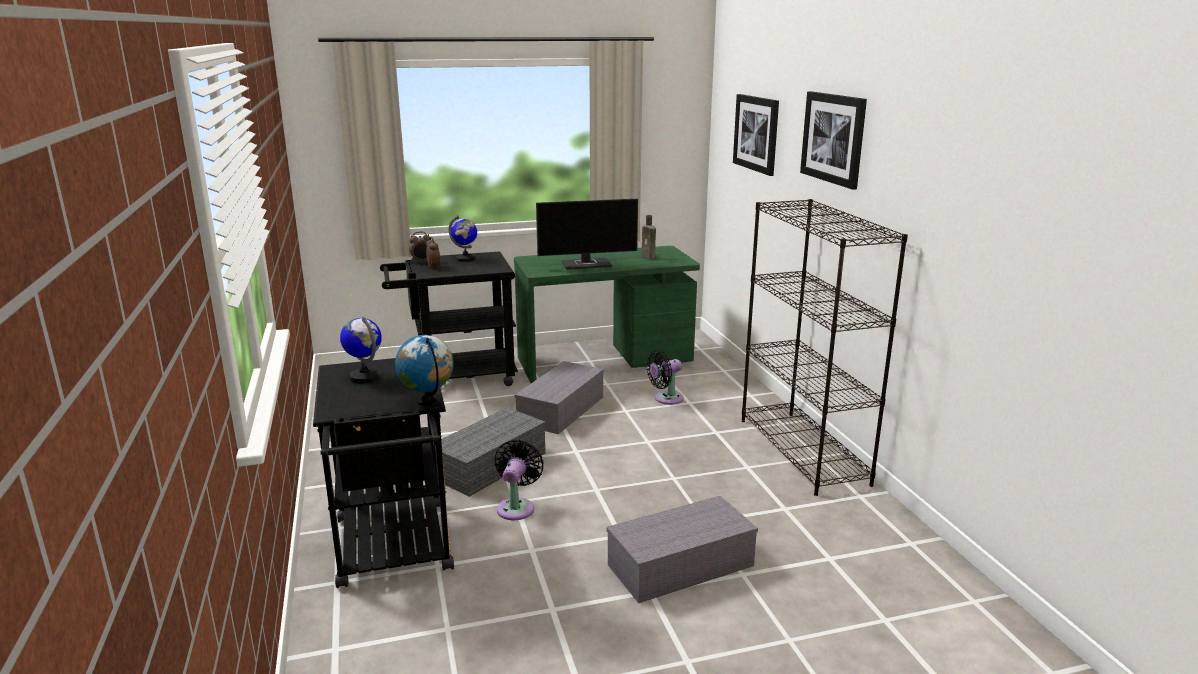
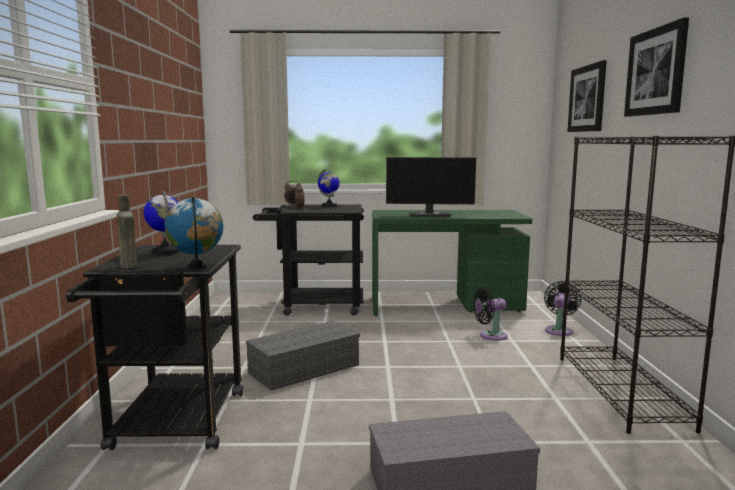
camera: 15 degrees right, 10 degrees down
black fan [494,440,544,520] -> black fan moved to [544,281,582,336]
grey storage box [515,361,604,434] -> none
brown bottle [642,215,656,259] -> brown bottle moved to [117,195,137,268]

